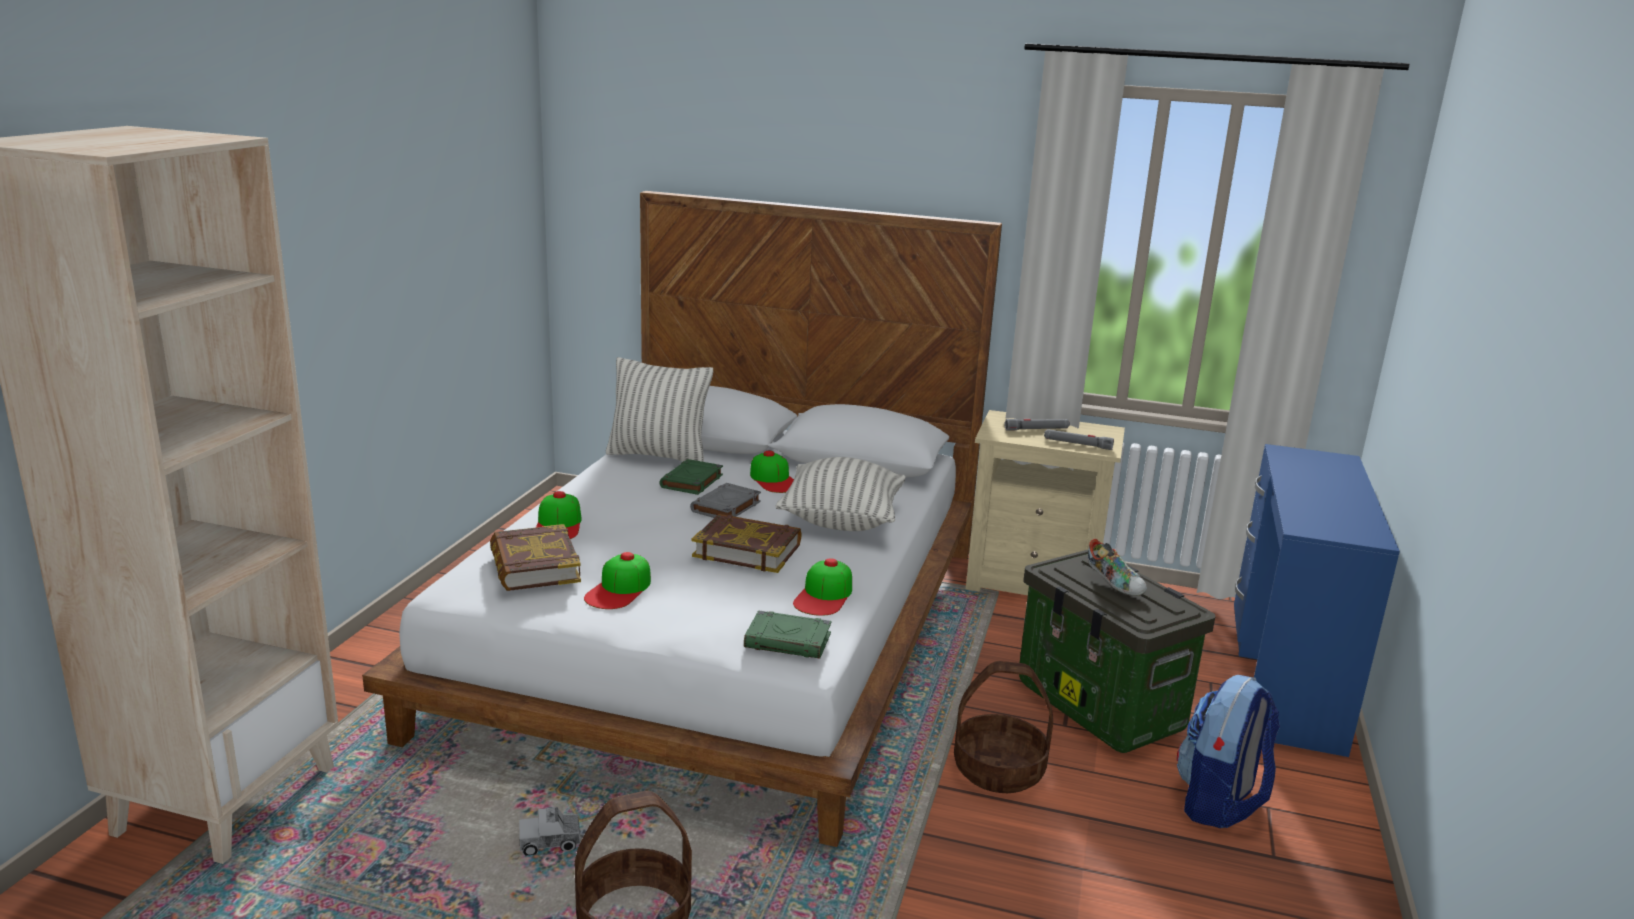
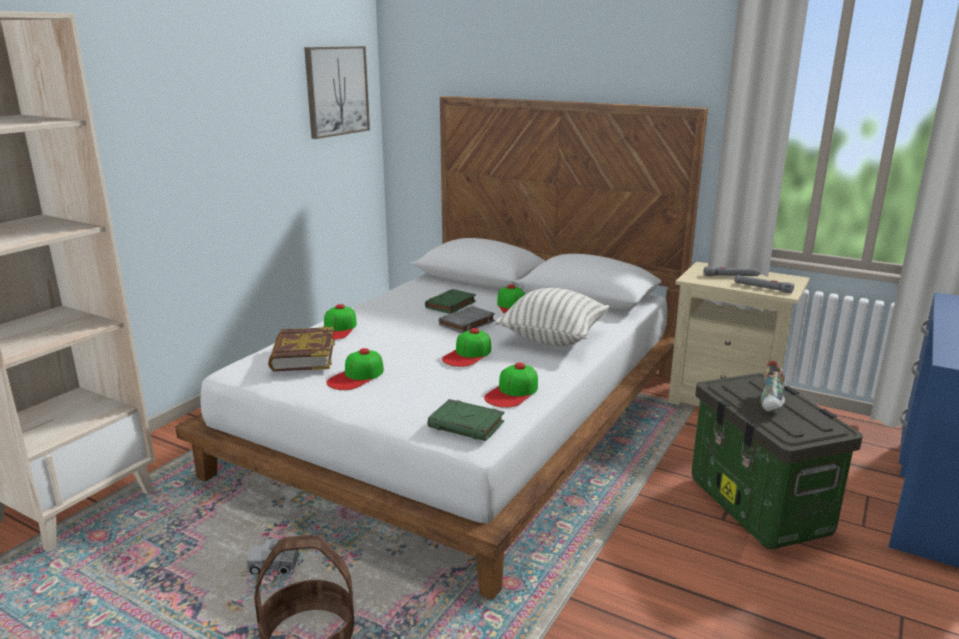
camera: 15 degrees right, 0 degrees up
pillow [606,357,713,462] -> none
book [692,514,802,573] -> cap [442,328,491,367]
basket [954,661,1053,793] -> none
shoe [1088,538,1147,596] -> shoe turned 45 degrees clockwise [761,360,786,412]
backpack [1177,675,1280,828] -> none
none -> picture [304,46,370,139]

